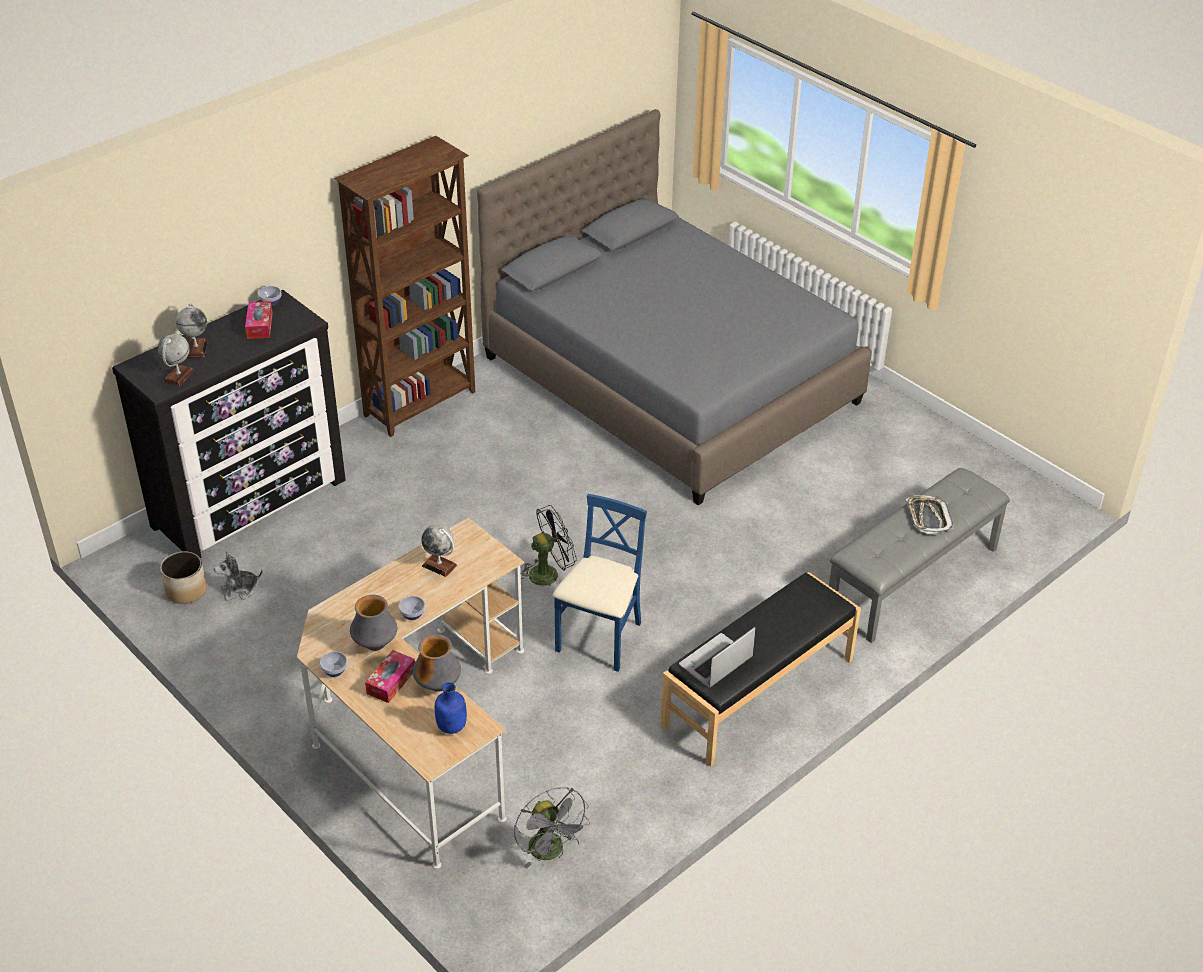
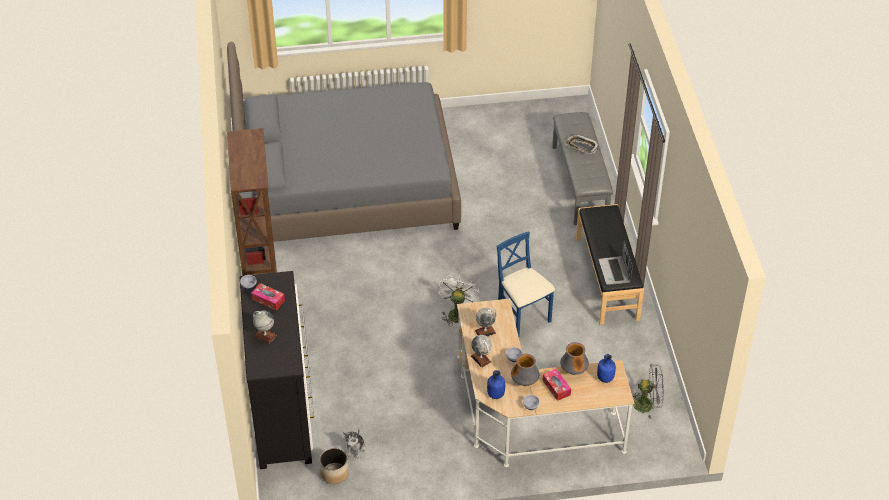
camera: 55 degrees left, 5 degrees up
globe [158,333,195,386] -> globe moved to [471,335,491,368]
black fan [521,505,577,586] -> white fan [438,275,479,326]
none -> blue bottle [487,370,505,399]

